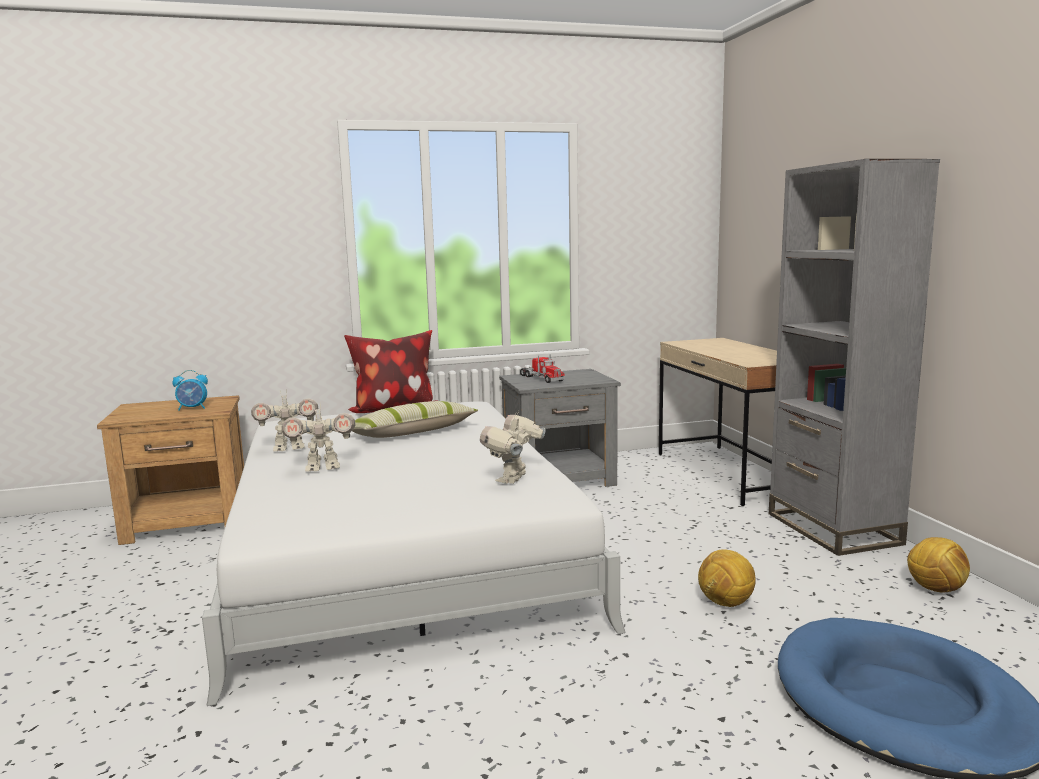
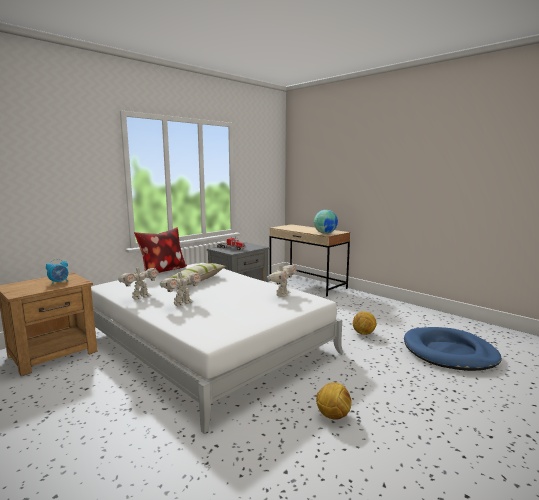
camera: 30 degrees left, 0 degrees up
toy robot [480,411,546,484] -> toy robot turned 150 degrees counterclockwise [266,262,296,297]
grey bookcase [769,159,940,556] -> none
football [907,537,970,592] -> football moved to [316,382,352,420]
none -> globe [314,210,338,234]

